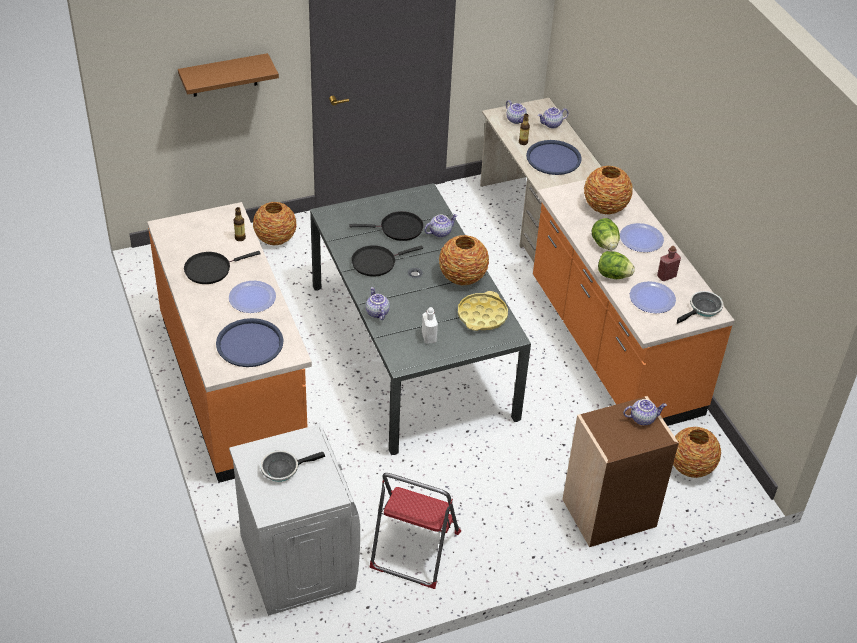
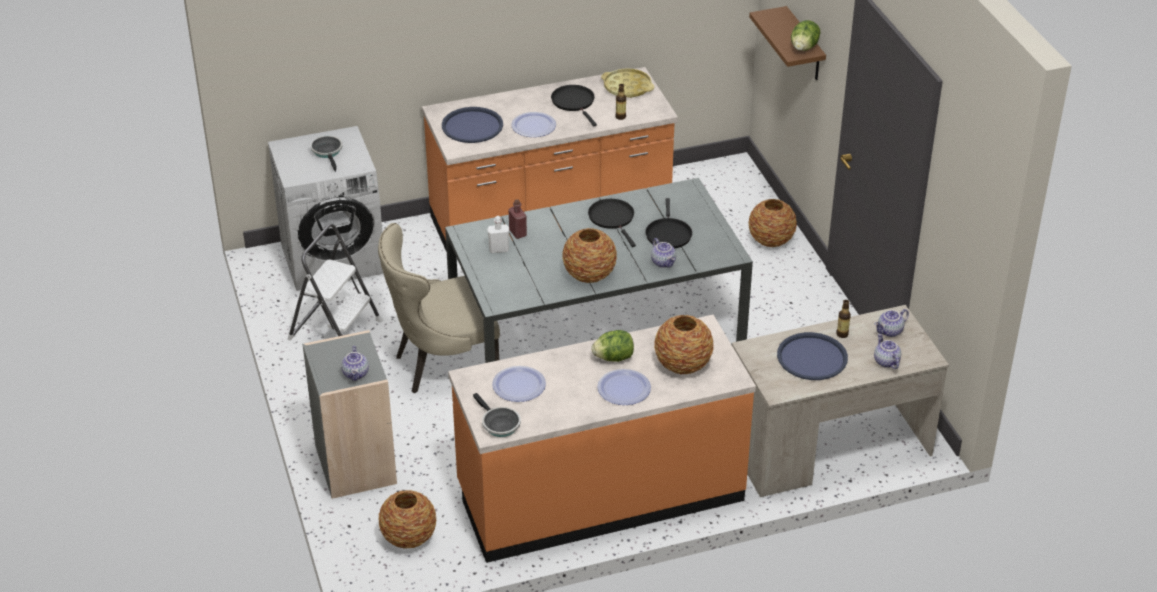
camera: 95 degrees right, 5 degrees down
teapot [366,287,390,320] -> none
red step ladder [369,473,461,589] -> white step ladder [288,224,384,340]
yellow tray [458,291,508,331] -> yellow tray moved to [601,68,654,98]
brown bookcase [562,396,679,547] -> grey bookcase [303,330,397,499]
lettuce [598,251,635,279] -> lettuce moved to [791,20,821,51]
red bottle [657,246,681,281] -> red bottle moved to [509,199,527,239]
none -> beige chair [378,223,500,394]

